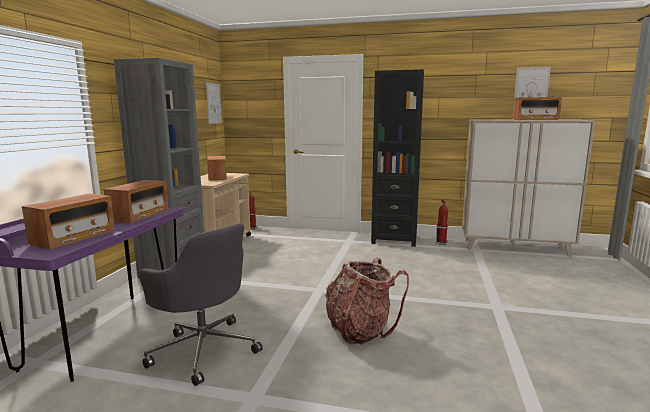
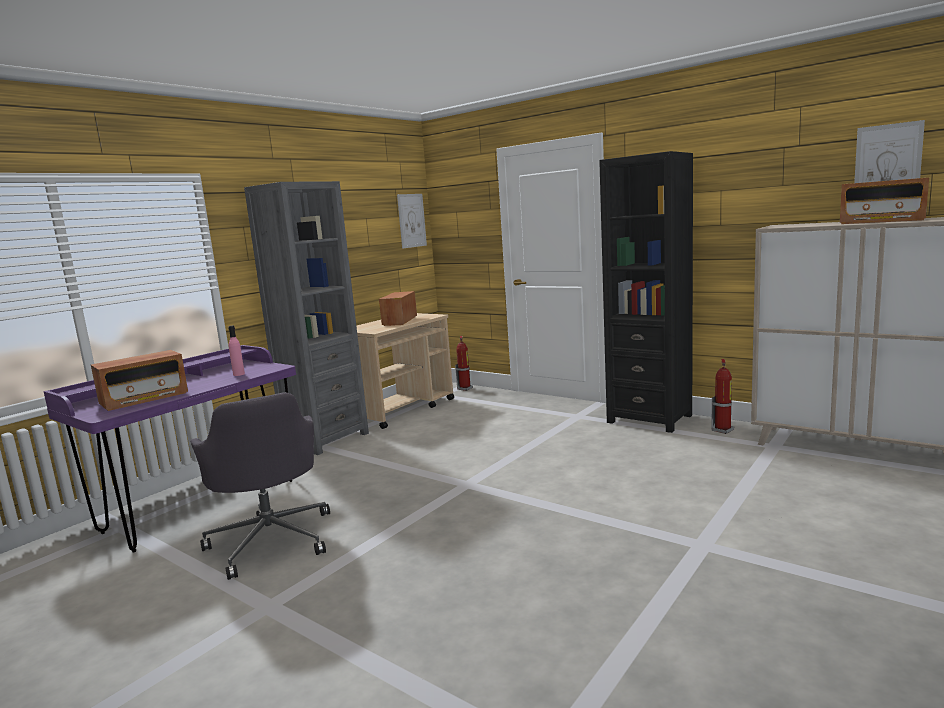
camera: 25 degrees right, 0 degrees up
radio [104,180,168,223] -> pink bottle [228,325,245,376]
backpack [325,258,409,345] -> none

